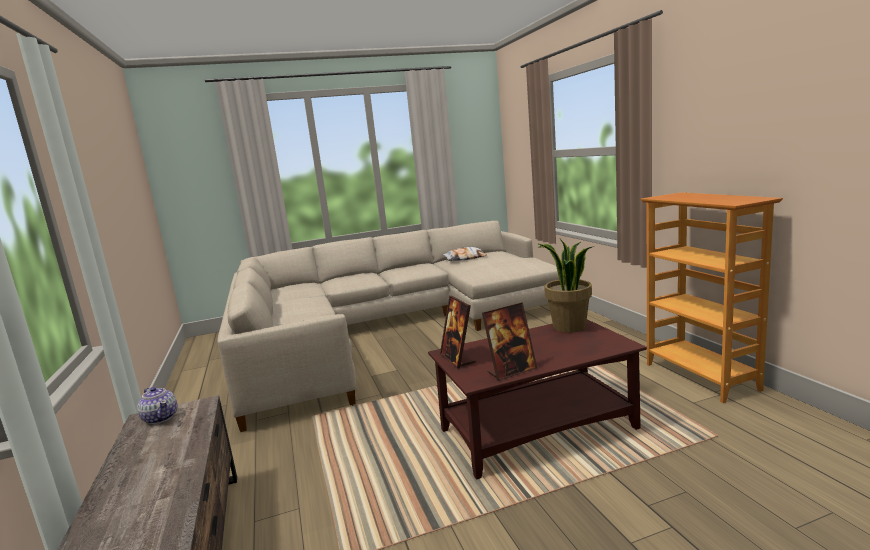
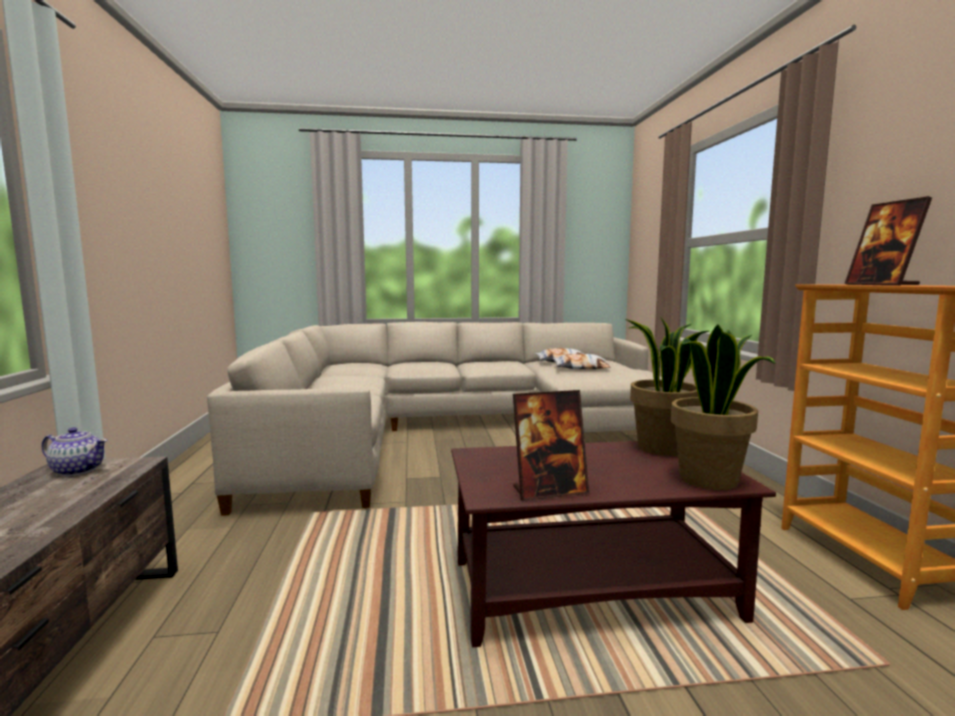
camera: 10 degrees right, 5 degrees down
teapot [137,387,178,424] -> teapot turned 45 degrees counterclockwise [42,427,108,476]
picture frame [440,296,476,368] -> picture frame moved to [844,196,932,285]
none -> pillow [553,354,610,369]
none -> potted plant [671,324,776,490]

